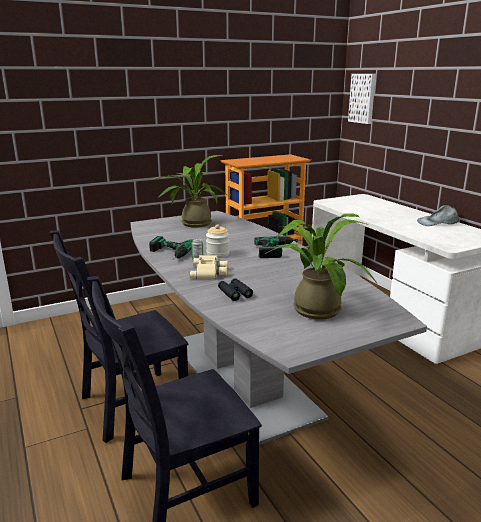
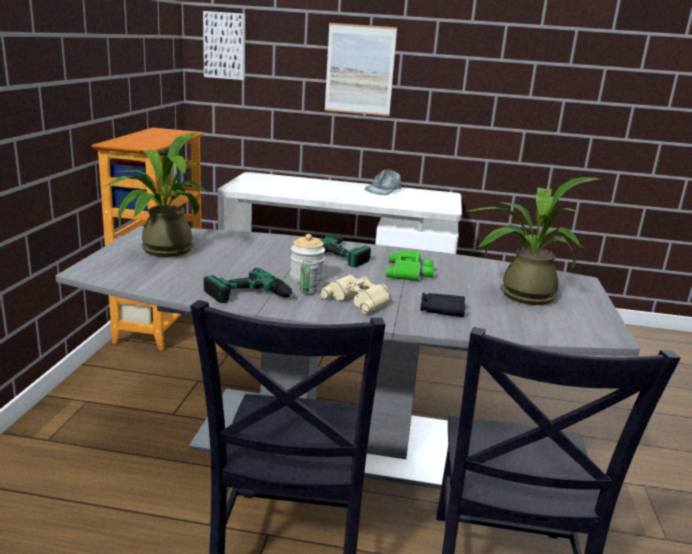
camera: 55 degrees left, 0 degrees up
none -> picture [325,23,397,116]
none -> green binoculars [386,249,434,281]

